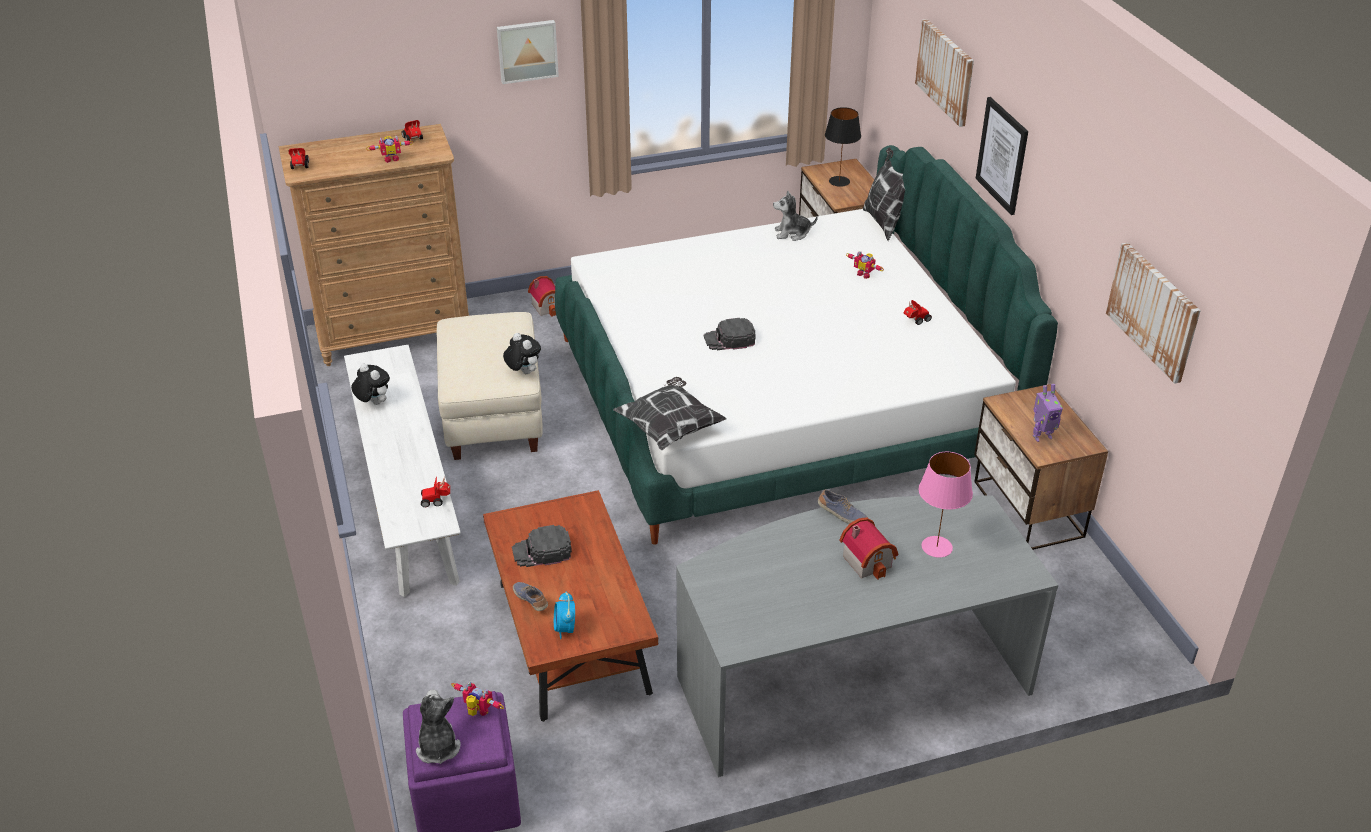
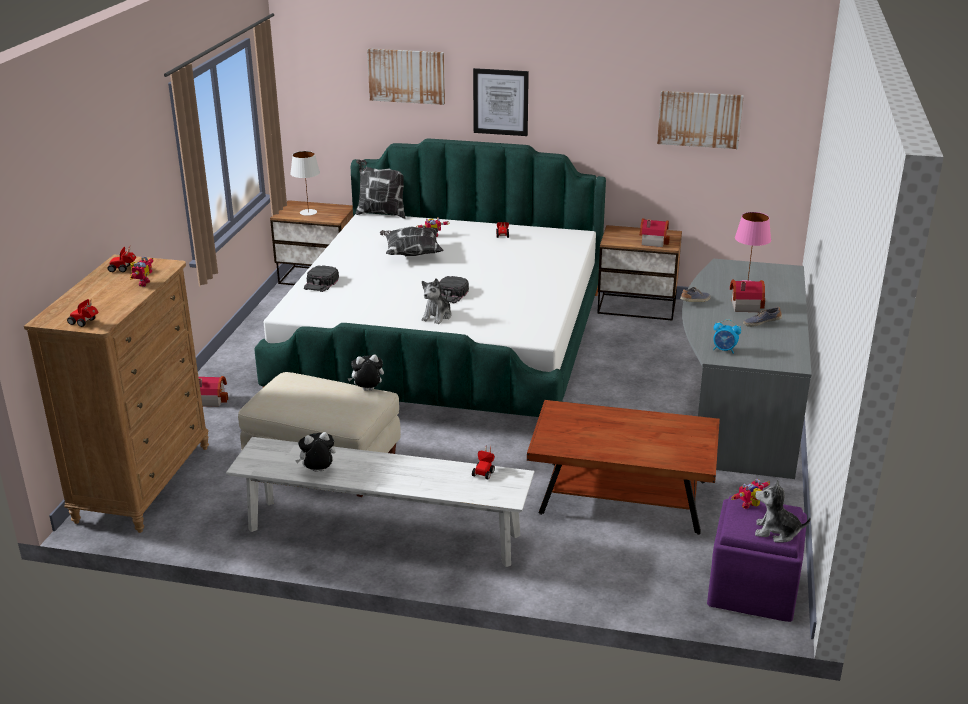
camera: 60 degrees left, 10 degrees down
picture [497,20,559,84] -> none
black cap [512,525,572,567] -> black cap moved to [304,265,339,292]
shoe [513,582,548,611] -> shoe moved to [743,307,782,327]
alarm clock [554,591,575,639] -> alarm clock moved to [713,319,741,354]
pillow [613,377,727,450] -> pillow moved to [380,227,444,256]
plush toy [773,190,818,241] -> plush toy moved to [422,278,452,324]
black table lamp [825,107,861,187] -> white table lamp [290,151,320,216]
toy robot [1033,384,1063,442] -> toy house [640,218,670,247]

